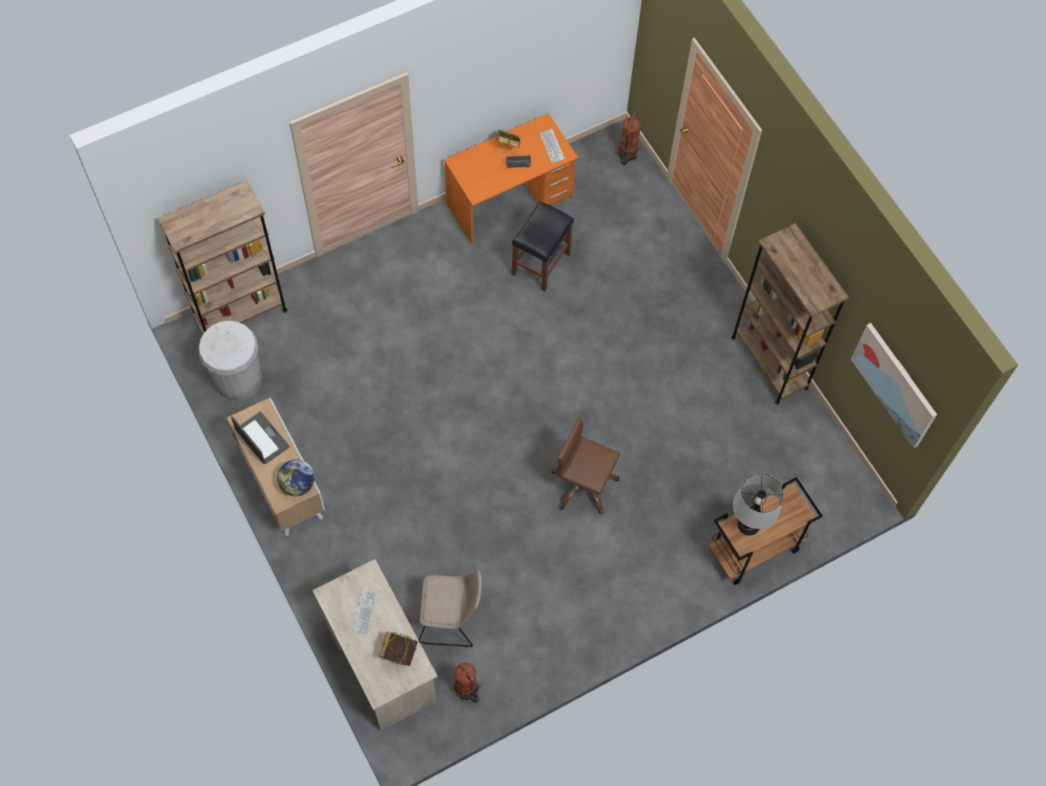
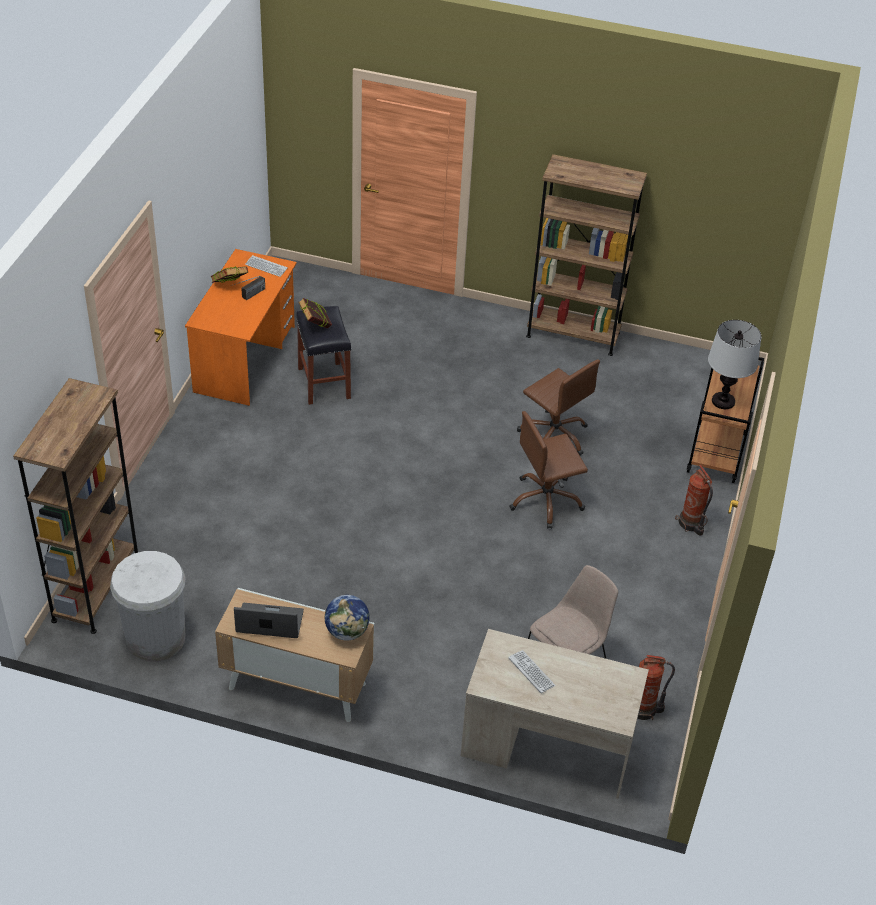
camera: 45 degrees left, 20 degrees down
book [379,631,418,666] -> book moved to [298,298,332,328]
fire extinguisher [616,112,641,165] -> fire extinguisher moved to [675,465,713,535]
picture [851,323,937,448] -> none
none -> brown office chair [517,359,600,455]

